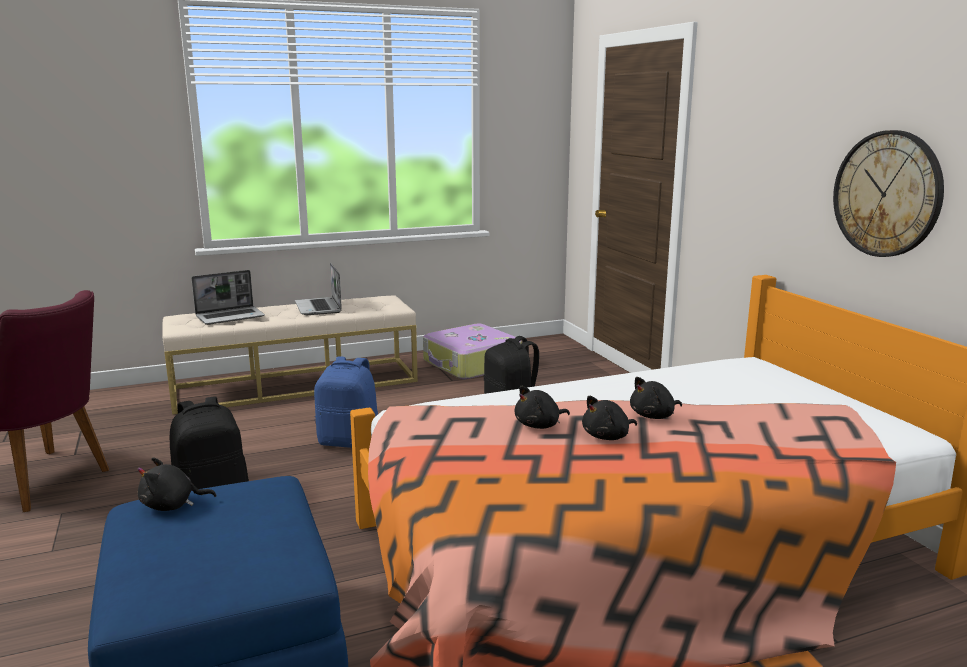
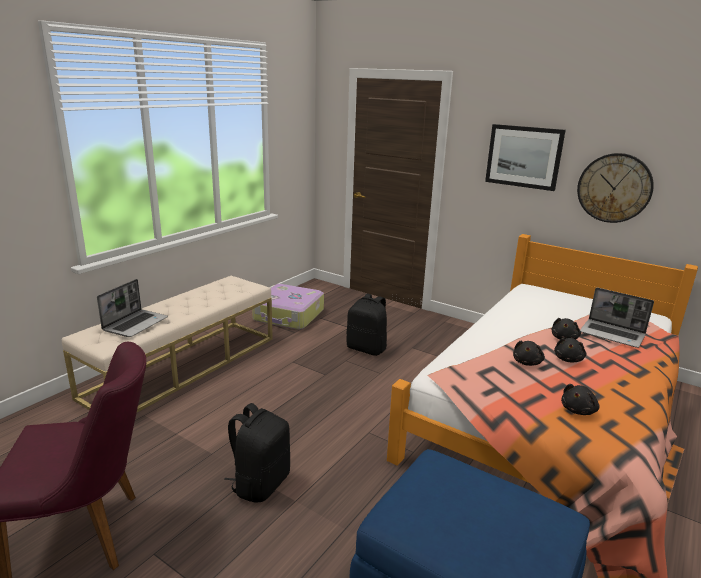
camera: 35 degrees left, 5 degrees up
black plush toy [137,457,217,511] -> black plush toy moved to [561,384,600,415]
laptop [295,262,342,315] -> laptop moved to [580,287,654,348]
blue backpack [314,356,378,448] -> none
none -> picture [485,124,566,191]

